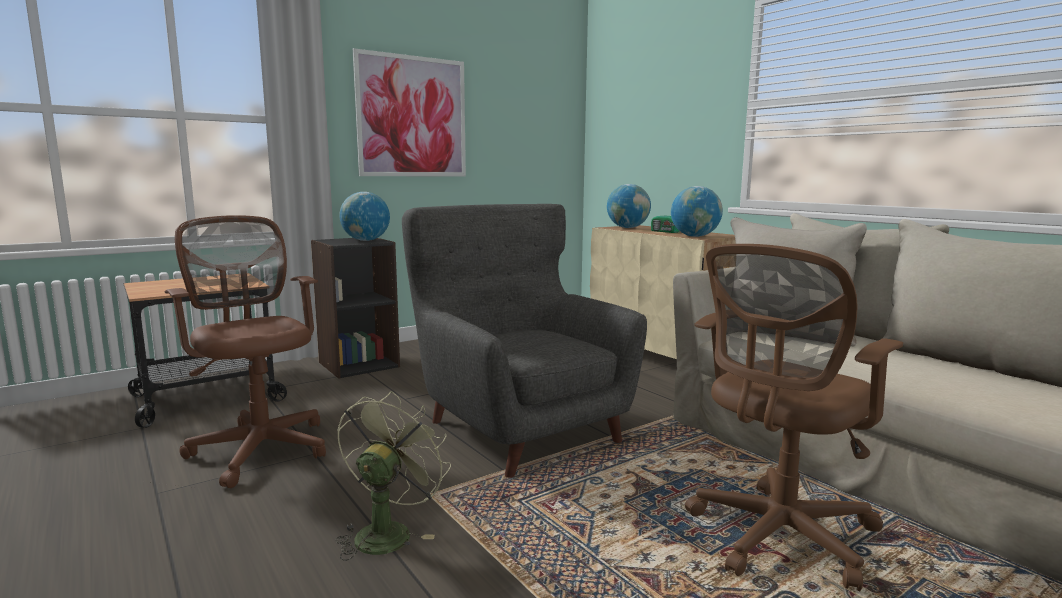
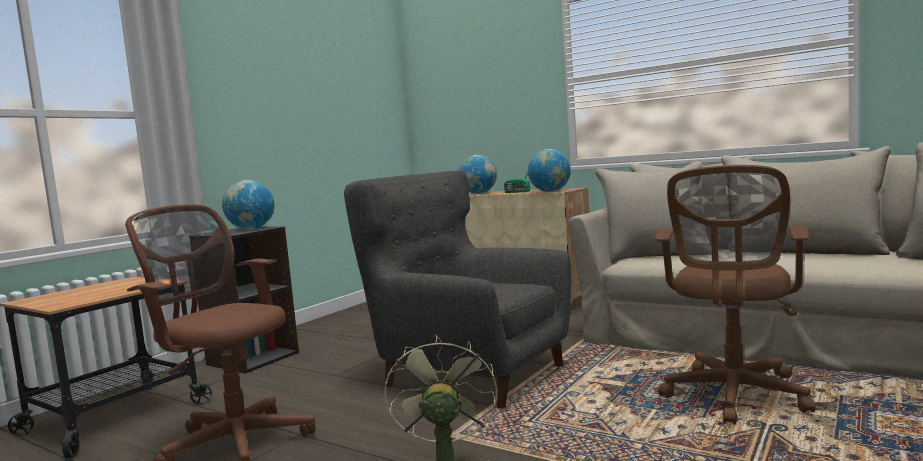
camera: 20 degrees left, 5 degrees down
picture [353,48,466,176] -> none

